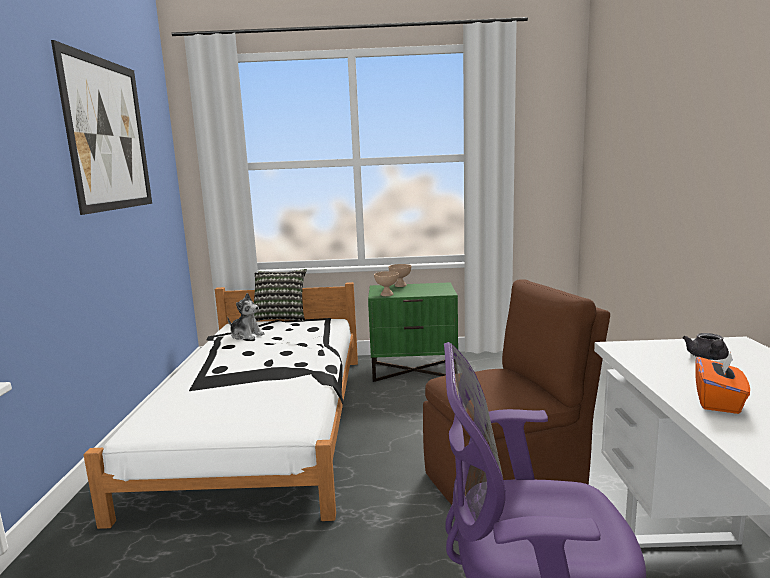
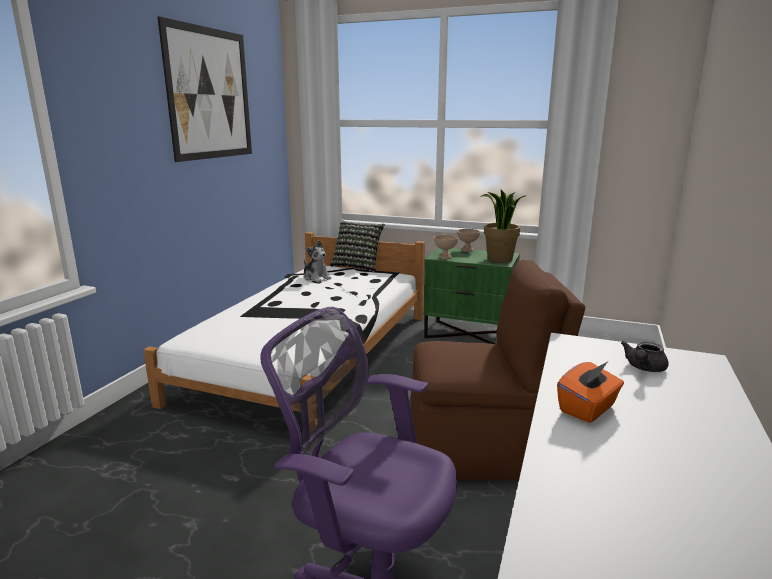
camera: 20 degrees right, 5 degrees up
none -> potted plant [481,190,527,263]

